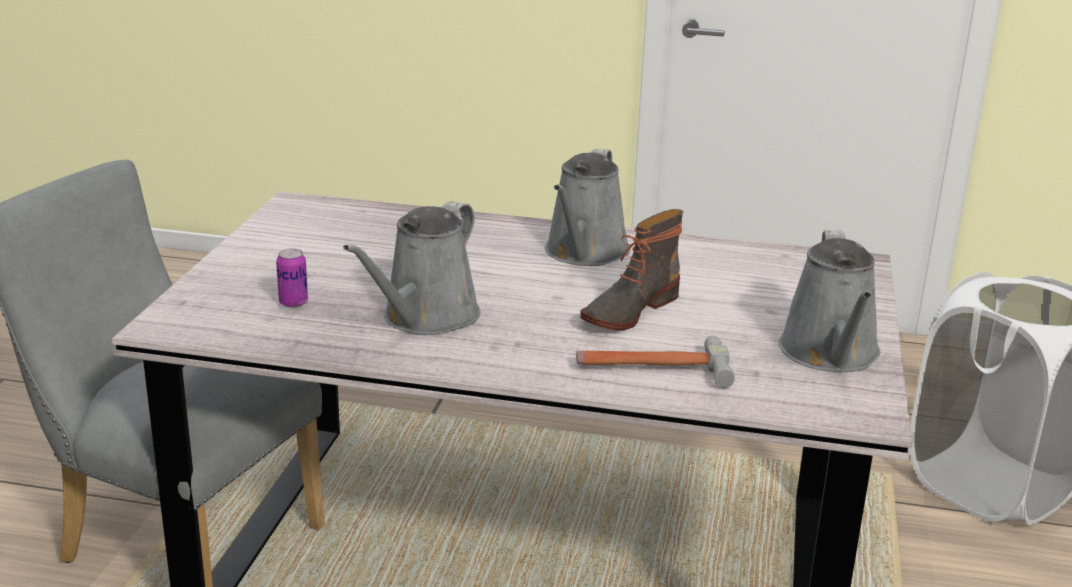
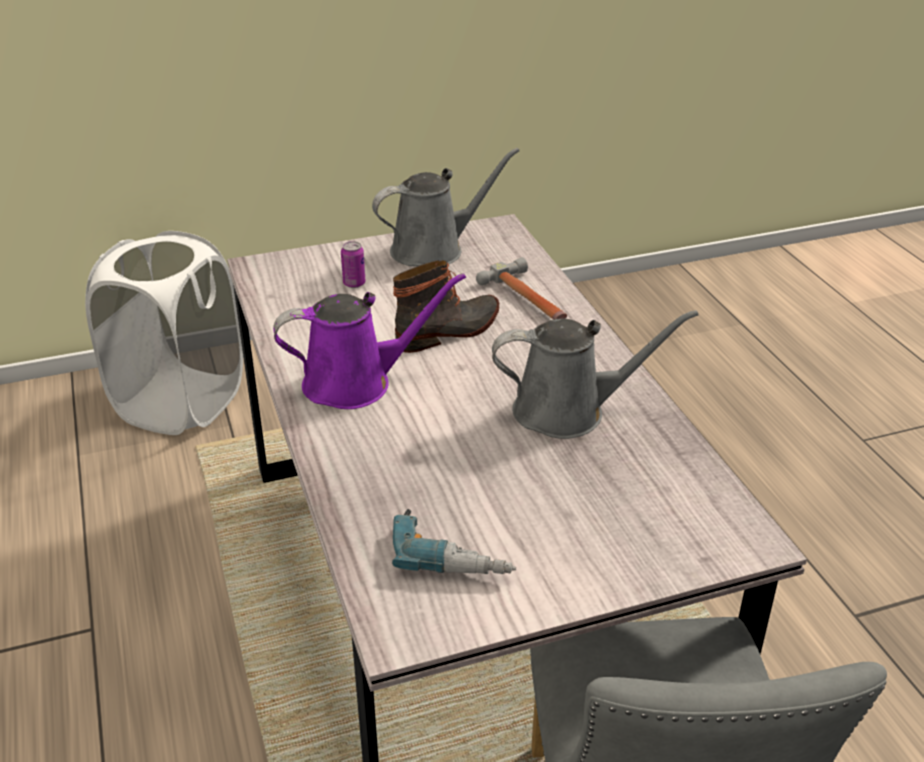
camera: 120 degrees left, 10 degrees up
can [276,248,308,308] -> can moved to [341,241,365,288]
grey watering can [545,149,630,266] -> purple watering can [273,273,466,409]
boot [580,209,683,330] -> boot turned 45 degrees counterclockwise [393,260,499,353]
none -> power drill [392,509,516,574]

